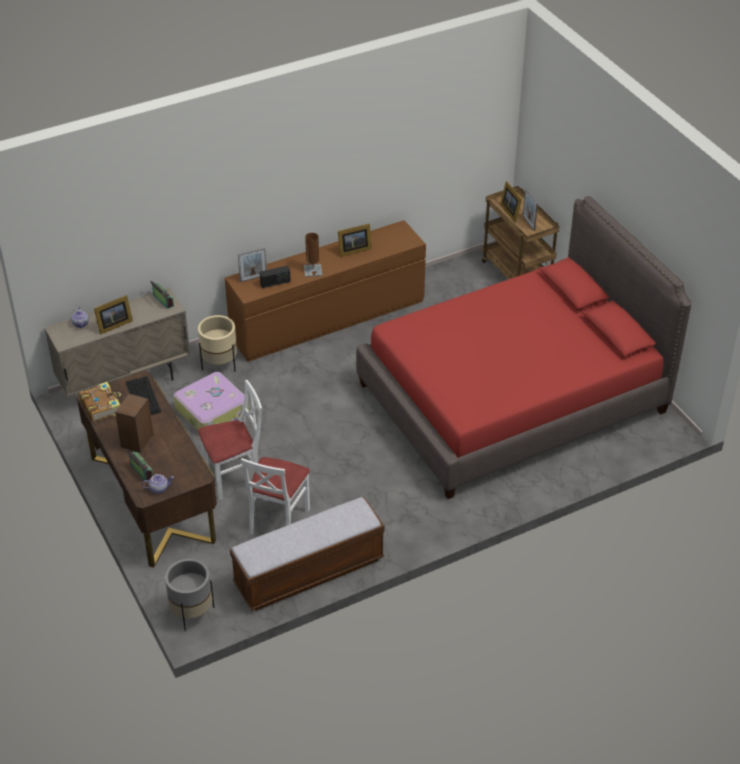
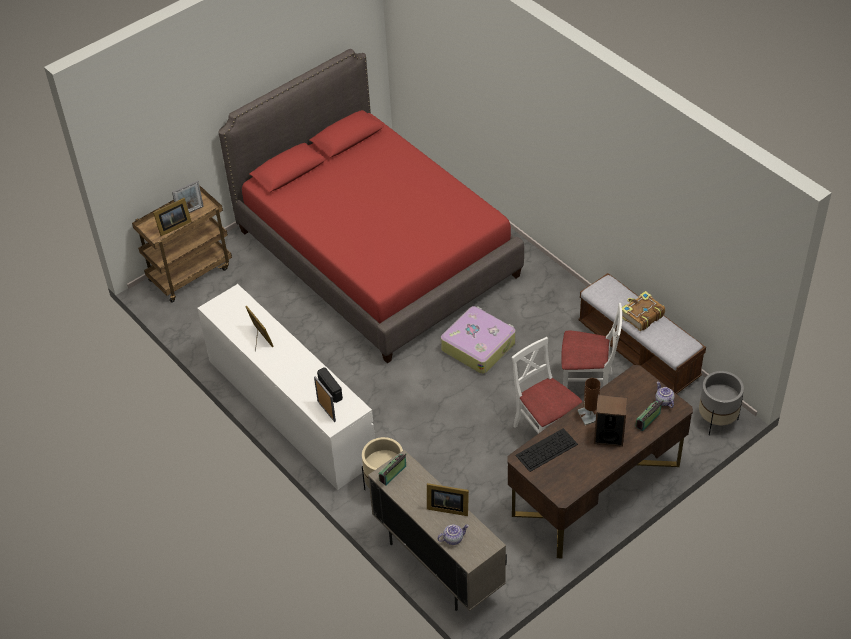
camera: 100 degrees left, 5 degrees up
book [80,382,121,422] -> book moved to [622,291,665,331]
picture frame [94,295,133,334] -> picture frame turned 150 degrees clockwise [427,483,469,516]
suitcase [174,372,249,431] -> suitcase moved to [441,306,516,374]
brown dresser [225,220,426,362] -> white dresser [198,284,375,490]
brown table lamp [304,233,322,277] -> brown table lamp moved to [577,378,600,425]

